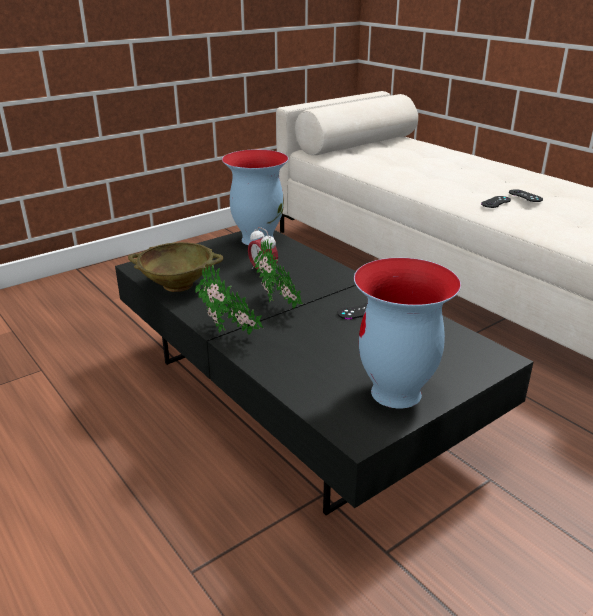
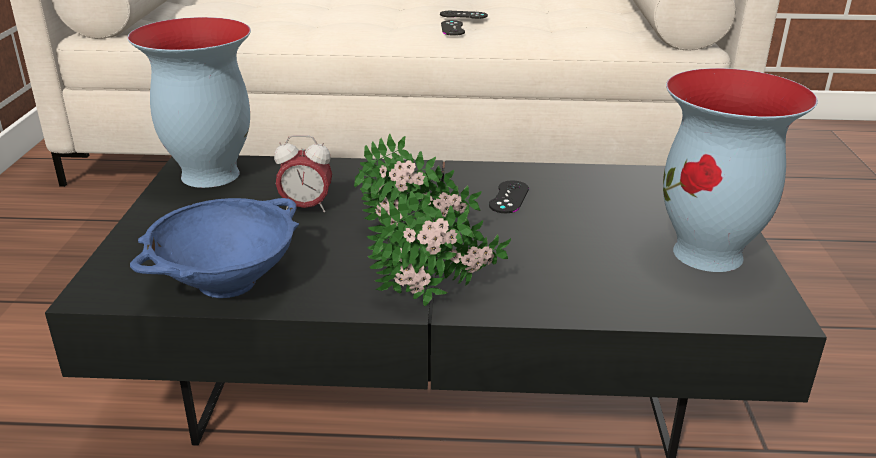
camera: 50 degrees left, 0 degrees up
beige bowl [128,242,224,292] -> blue bowl [130,198,299,298]

